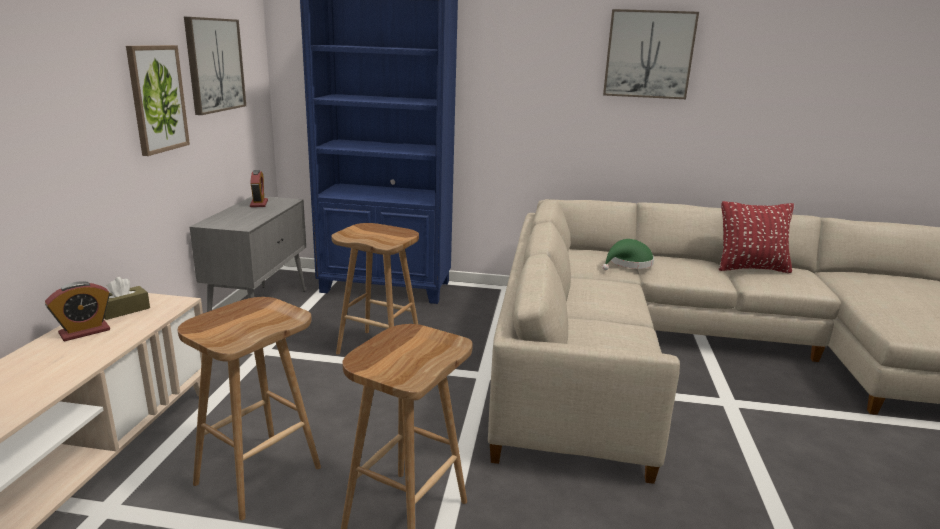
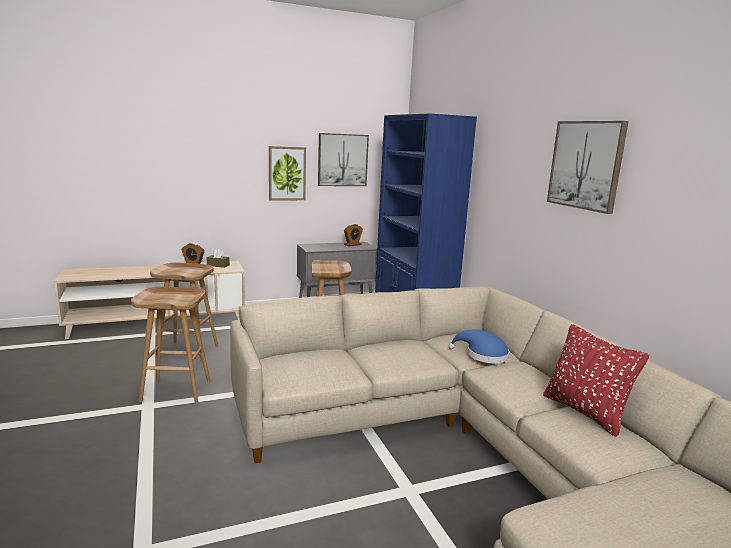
camera: 60 degrees right, 5 degrees down
green hat [602,239,654,270] -> blue hat [448,330,509,363]

